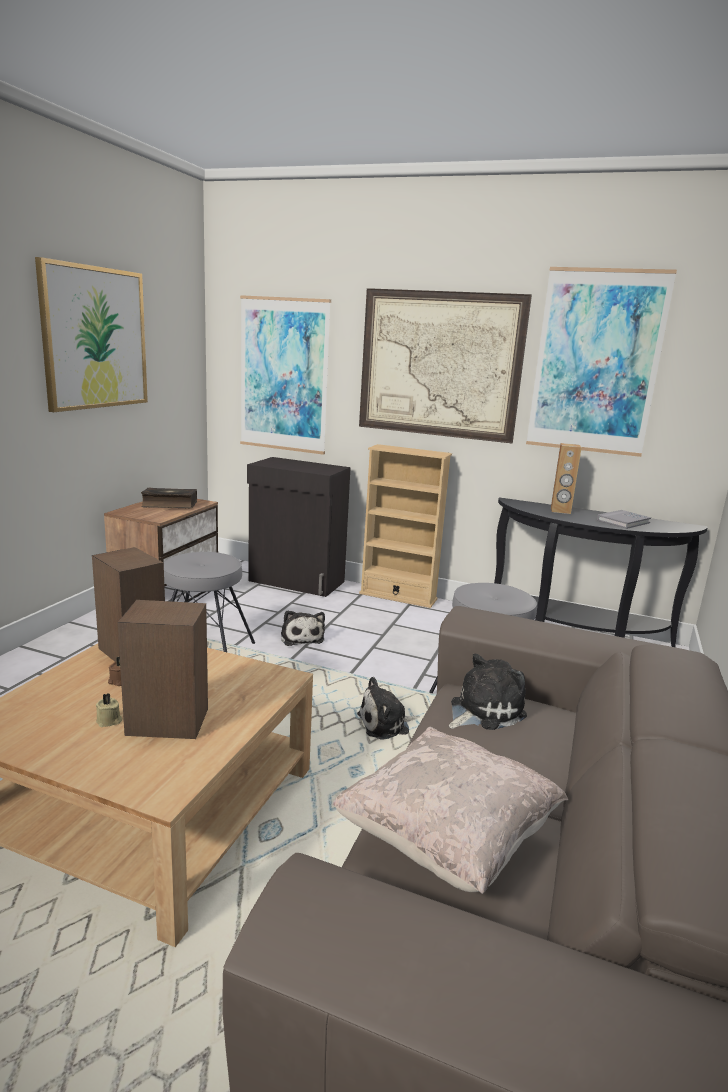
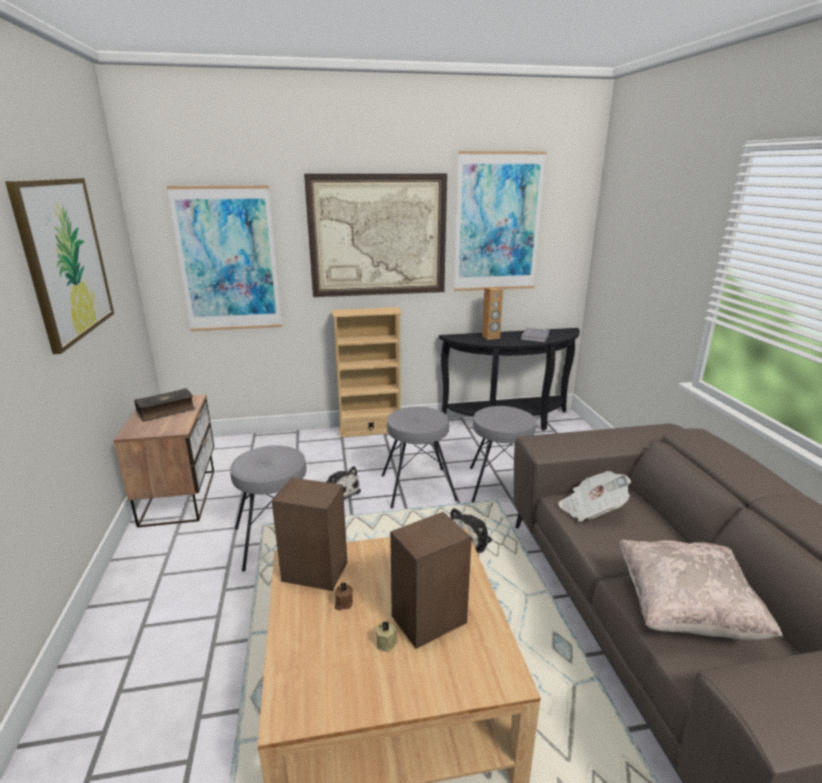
camera: 30 degrees left, 5 degrees up
black cabinet [247,457,351,597] -> none
plush toy [449,653,527,730] -> newspaper [558,471,631,522]
none -> grey stool [382,407,458,508]

